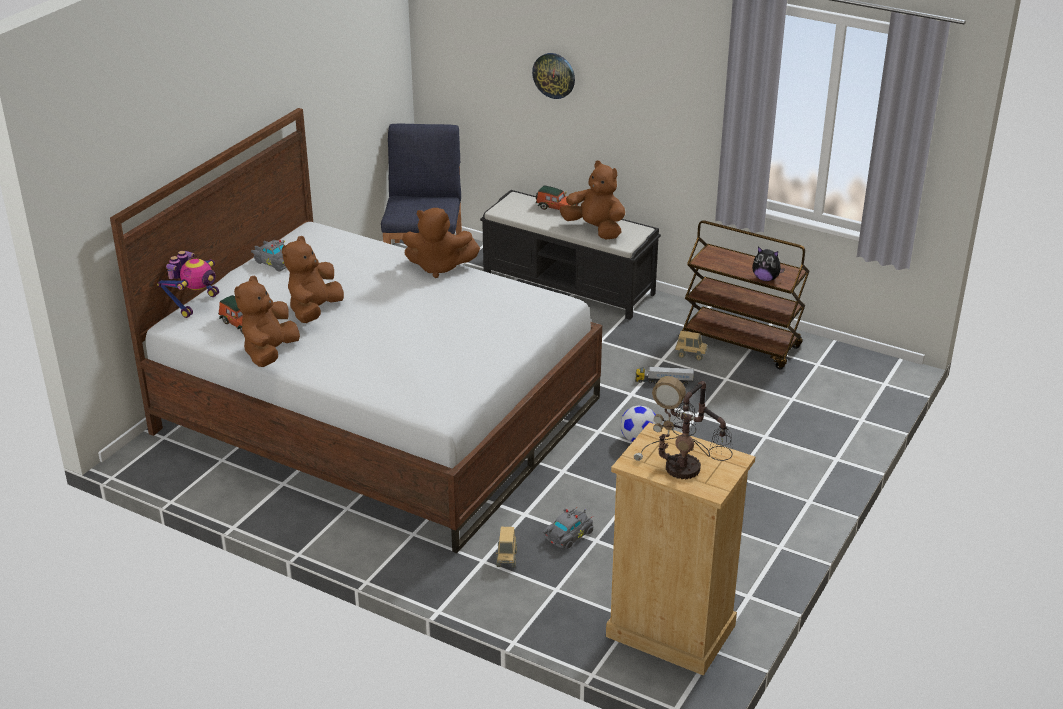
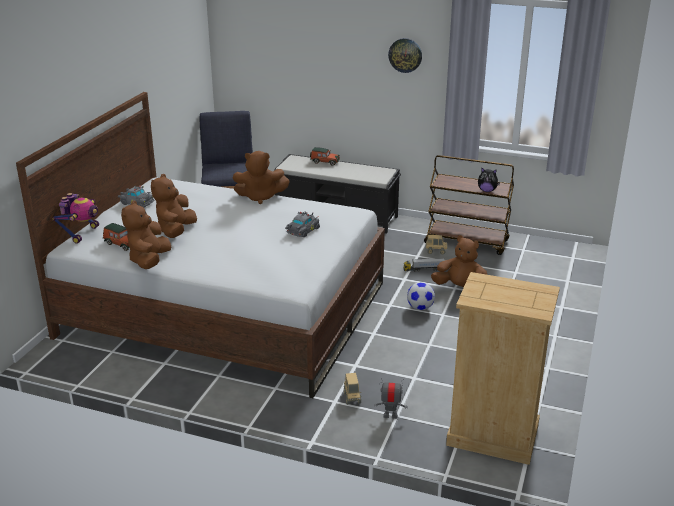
camera: 10 degrees left, 5 degrees down
wall clock [532,53,575,99] -> wall clock moved to [388,38,422,73]
grey toy car [543,507,593,548] -> grey toy car moved to [285,212,320,237]
brown plush toy [560,161,625,239] -> brown plush toy moved to [431,235,487,287]
table lamp [634,376,732,479] -> none
none -> toy robot [374,378,408,419]

